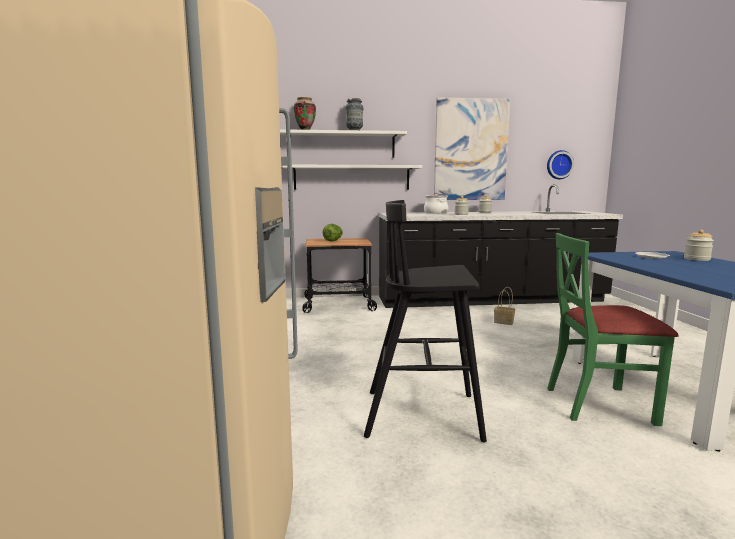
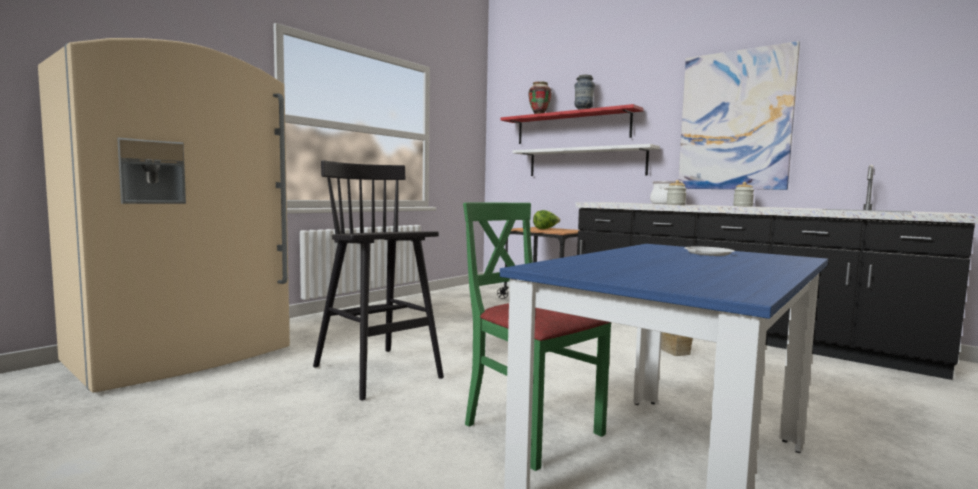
camera: 45 degrees right, 5 degrees down
white shelf [280,129,407,158] -> red shelf [500,104,644,144]
wall clock [547,150,574,179] -> none
jar [684,230,714,261] -> none

